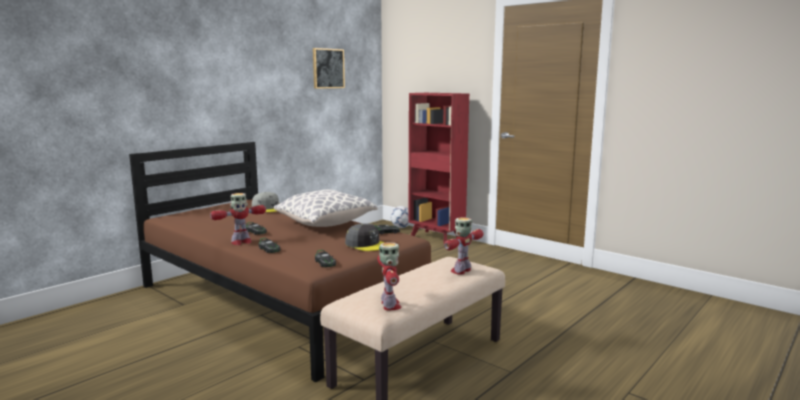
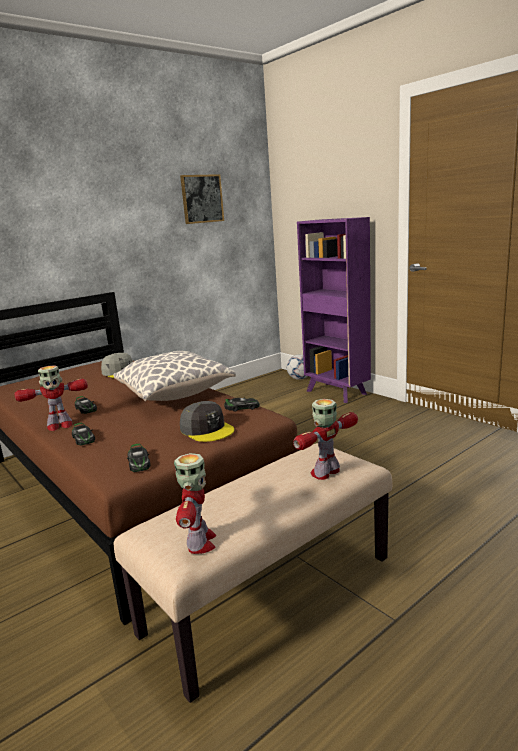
camera: 10 degrees right, 5 degrees up
red bookcase [408,93,469,243] -> purple bookcase [297,217,371,403]

